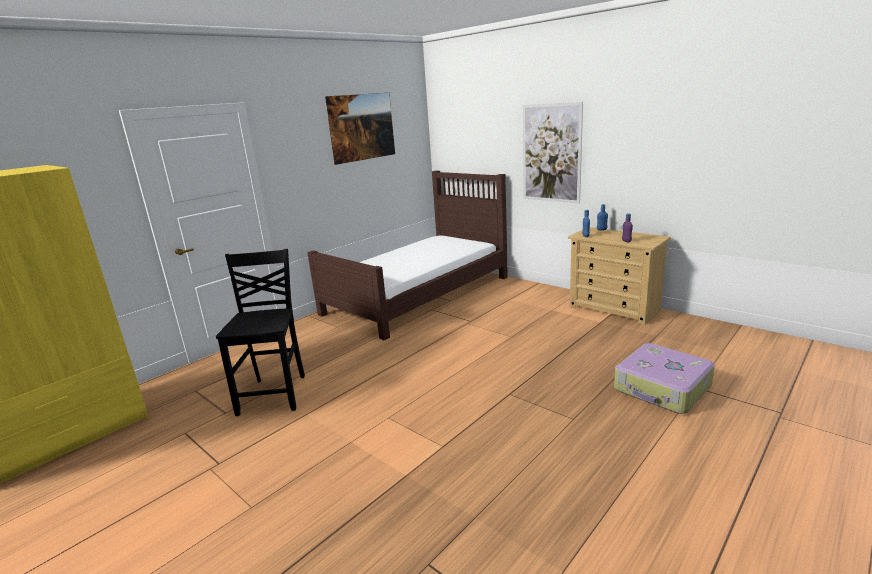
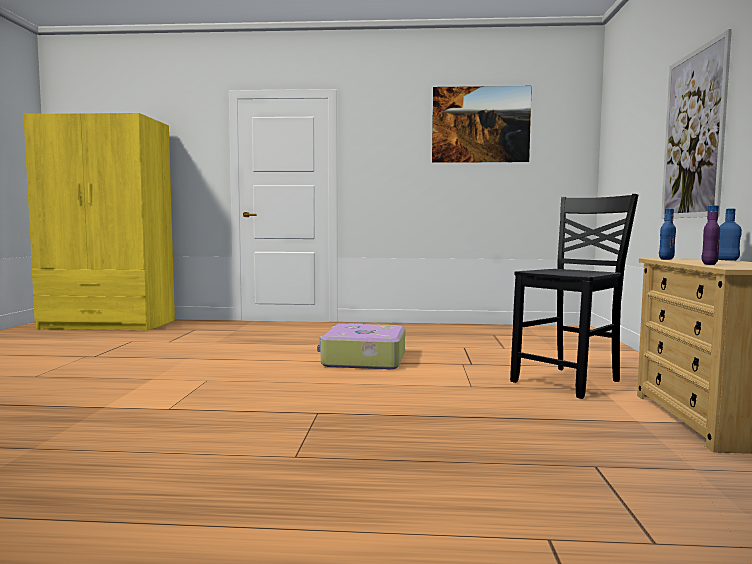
camera: 50 degrees right, 15 degrees down
black chair [216,249,305,416] -> black chair moved to [510,194,638,399]
brown bed [307,171,508,340] -> none
suitcase [614,343,715,414] -> suitcase moved to [317,324,405,369]

